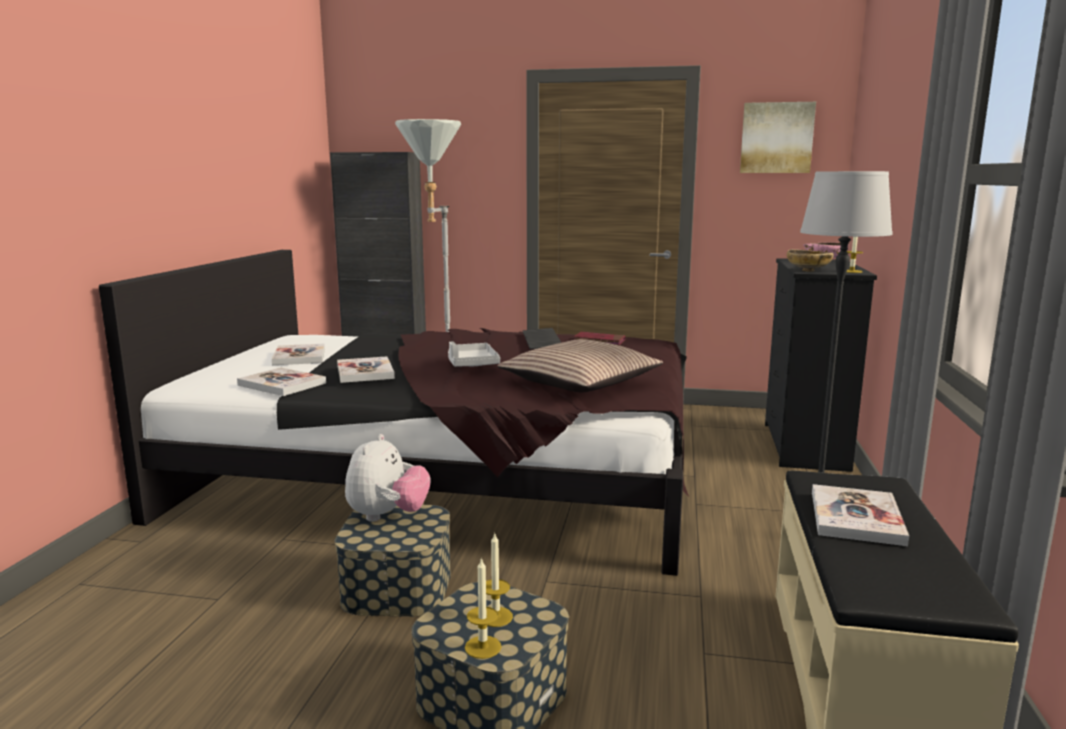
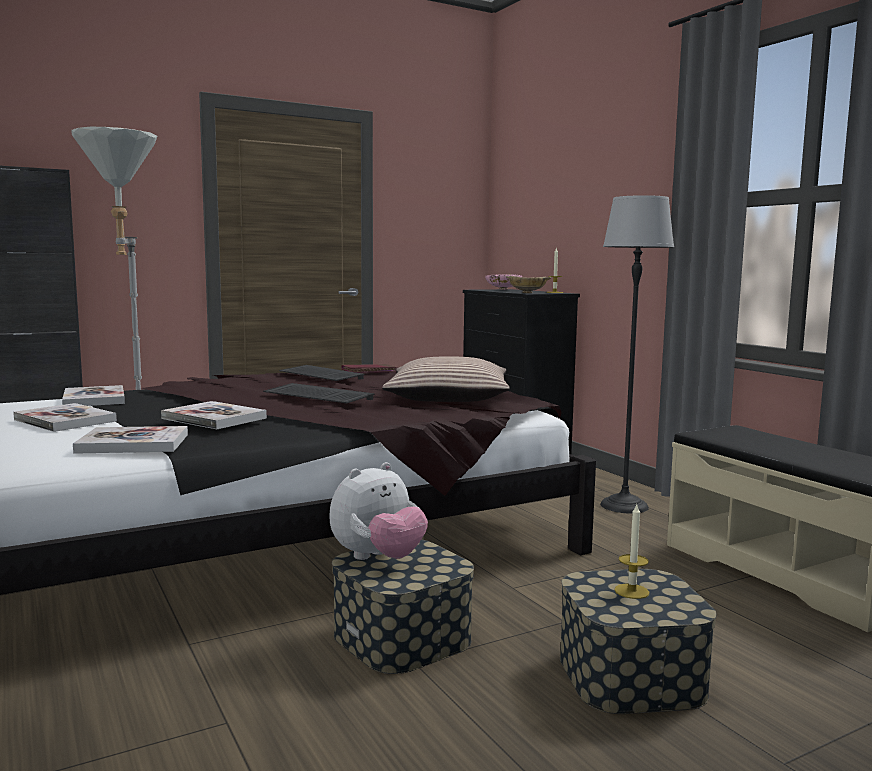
camera: 40 degrees left, 5 degrees down
plush toy [345,434,430,522] -> plush toy turned 75 degrees clockwise [330,462,428,560]
grey tray [448,342,500,367] -> keyboard [263,383,375,403]
candle [465,557,502,659] -> none
picture [740,102,816,173] -> none
book [812,484,909,546] -> book moved to [62,385,125,406]

